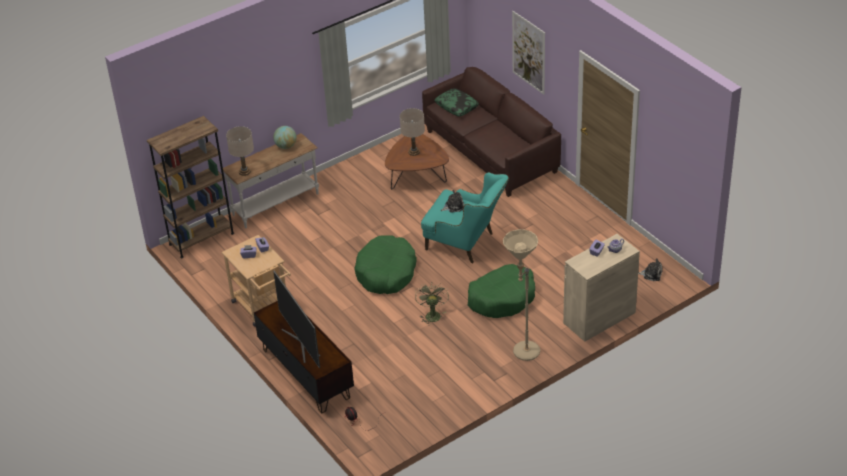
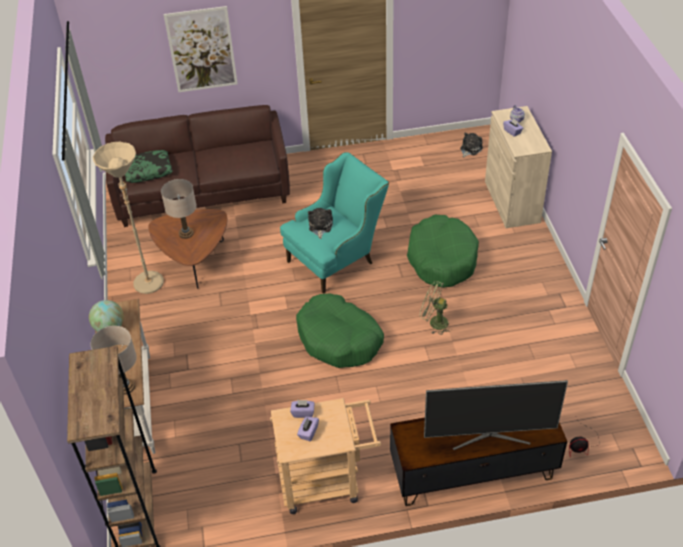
camera: 65 degrees left, 5 degrees up
beige floor lamp [503,229,540,361] -> beige floor lamp moved to [93,142,164,294]

